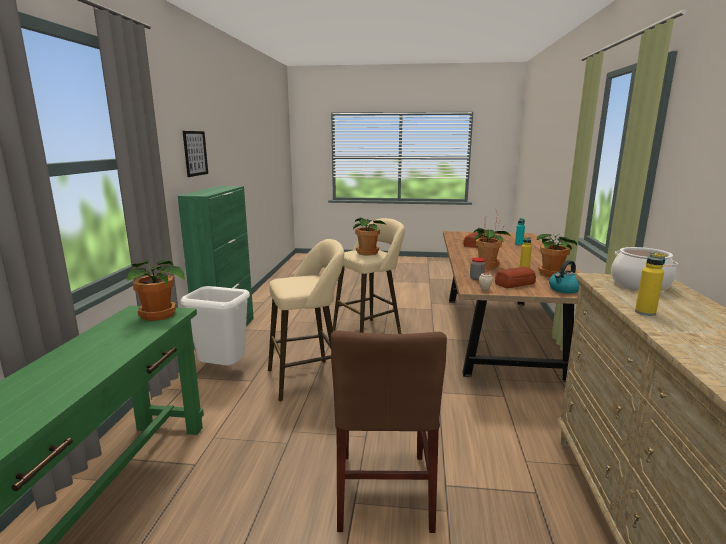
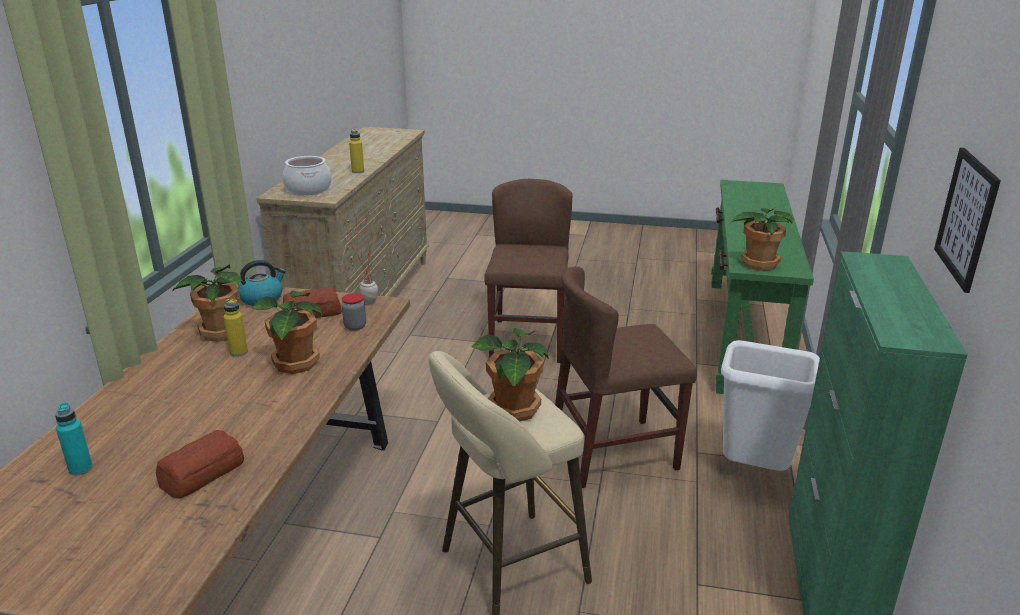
camera: 175 degrees left, 10 degrees up
beige stool [268,239,344,401] -> brown chair [555,266,697,488]

